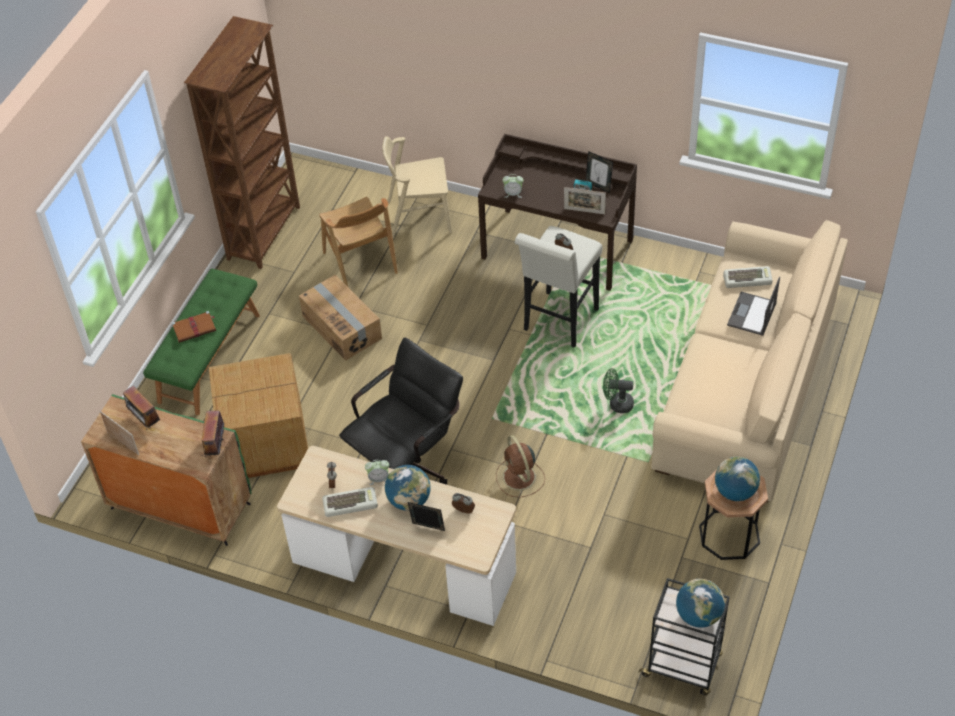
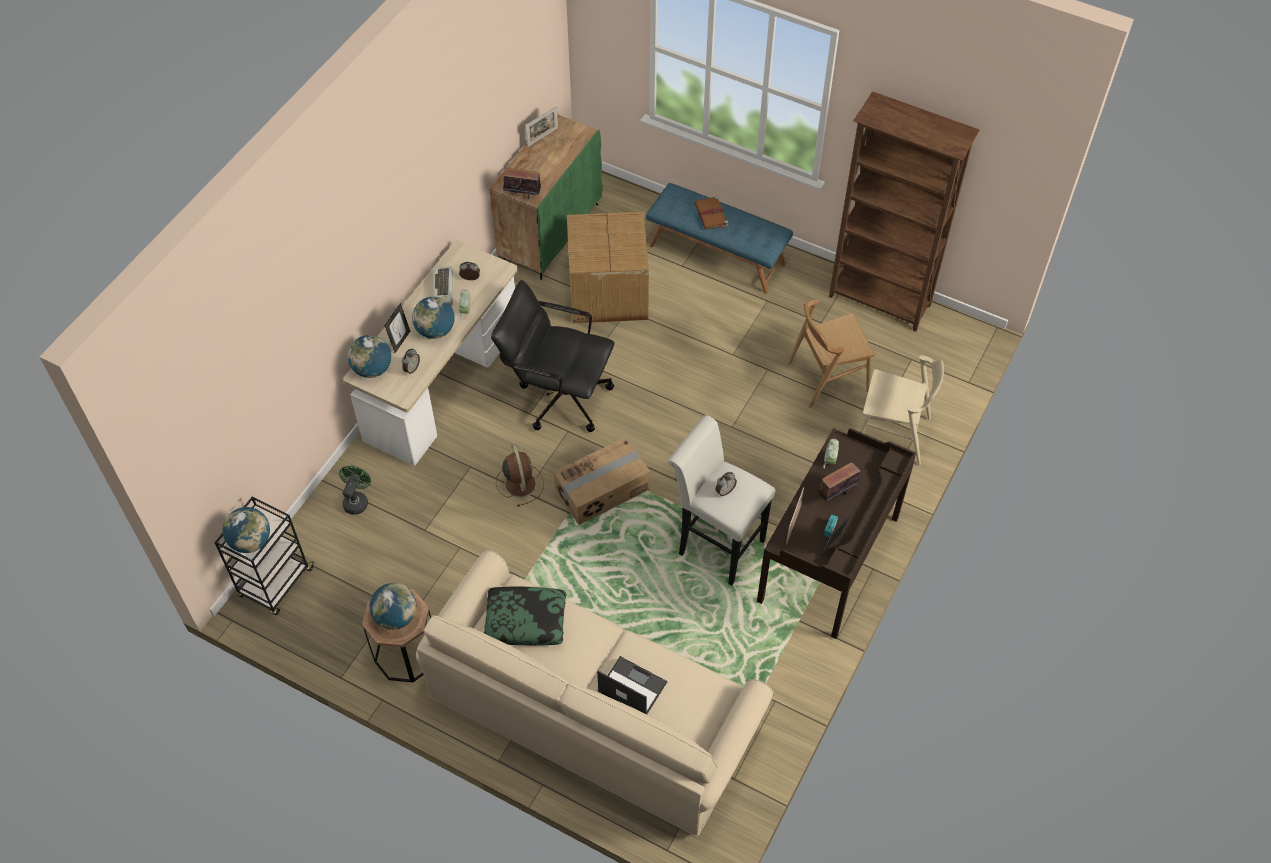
camera: 95 degrees right, 5 degrees up
radio [123,386,160,429] -> radio moved to [818,462,861,501]
green bench [143,269,260,415] -> blue bench [646,183,793,294]
cardboard box [299,275,382,361] -> cardboard box moved to [553,437,650,525]
black office chair [339,338,463,485] -> black office chair turned 150 degrees clockwise [491,280,614,432]
beige chair [382,136,452,239] -> beige chair turned 105 degrees clockwise [859,355,944,465]
brown fan [496,435,545,498] -> brown fan turned 90 degrees clockwise [496,444,544,507]
green fan [603,368,634,413] -> green fan moved to [339,466,371,515]
keyboard [723,266,773,288] -> none
none -> globe [348,335,391,378]
none -> pillow [484,586,566,646]

